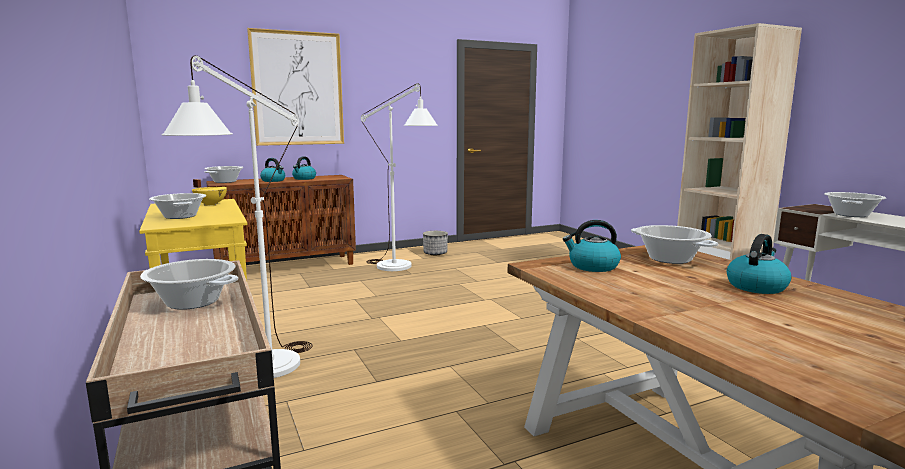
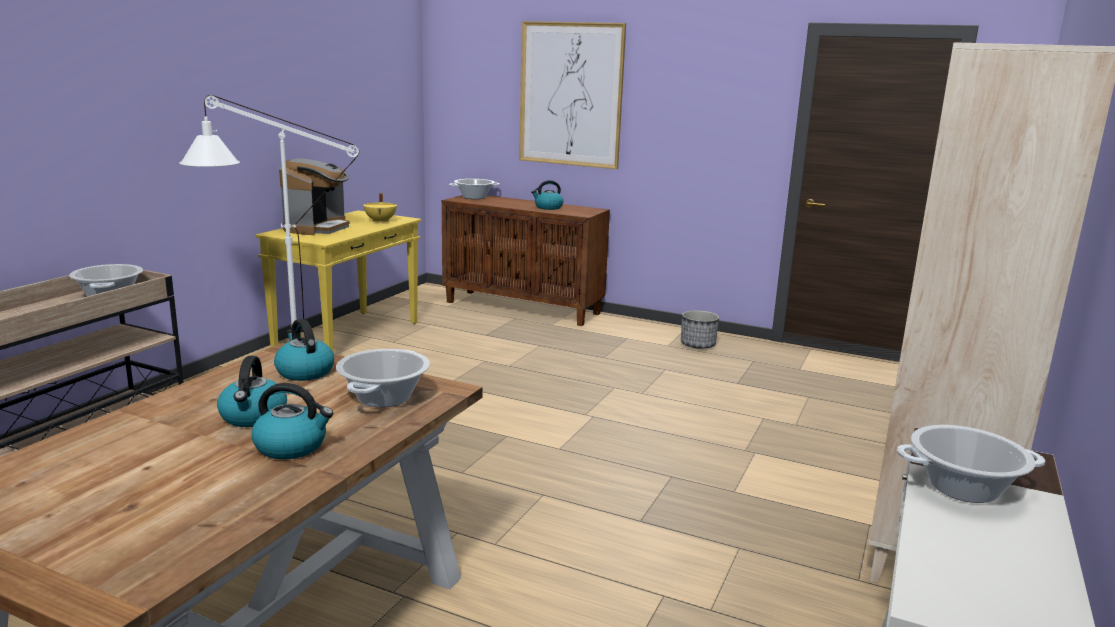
camera: 50 degrees right, 5 degrees up
cooking pot [149,193,206,219] -> coffee machine [279,158,350,235]
kettle [260,158,285,182] -> kettle moved to [217,356,287,427]
white floor lamp [361,83,438,271] -> none

